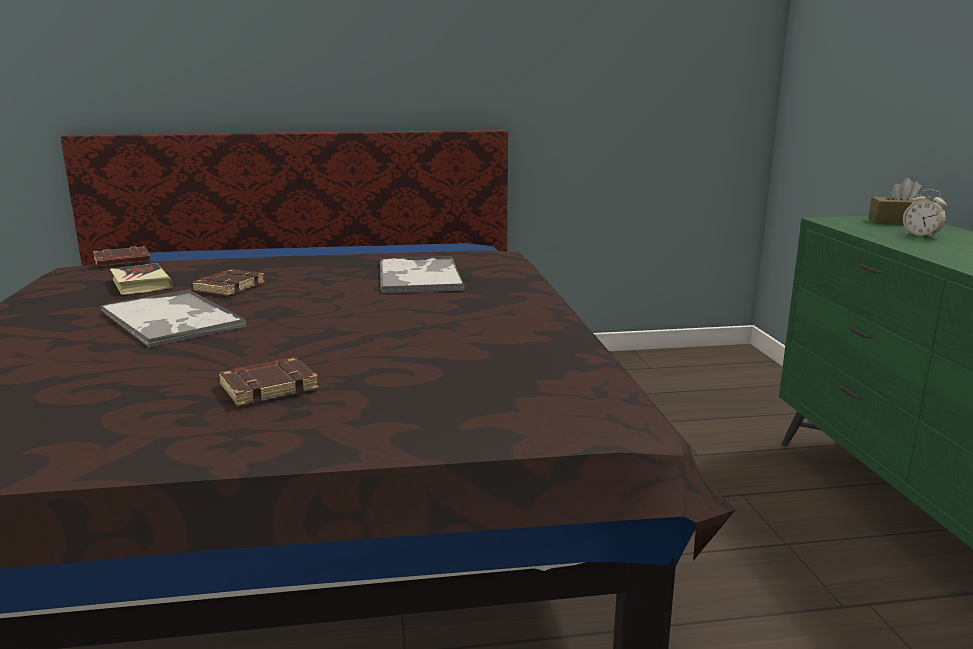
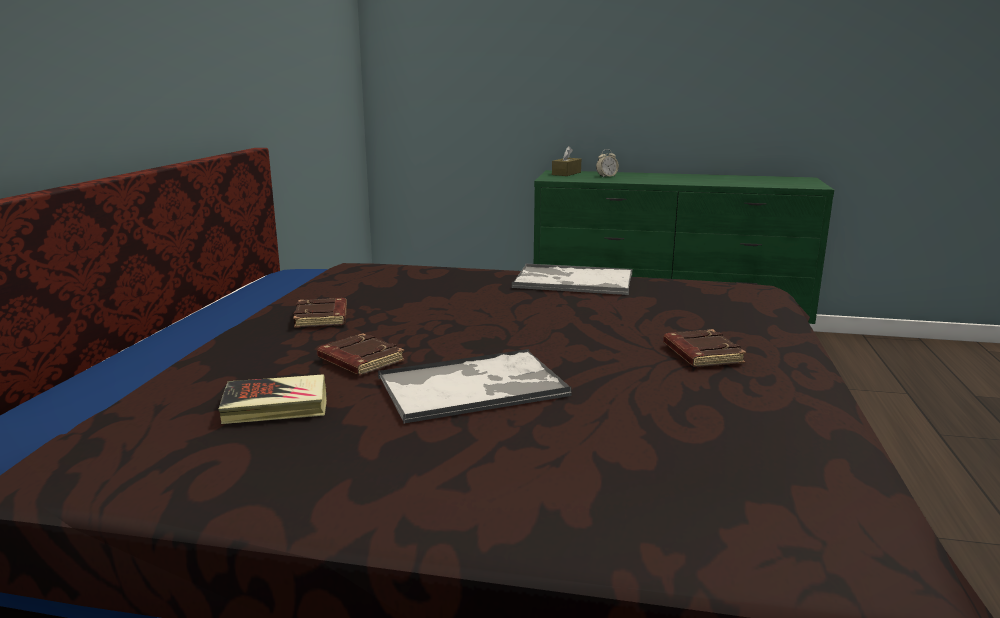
camera: 70 degrees left, 0 degrees up
brown book [93,246,151,267] -> brown book moved to [293,298,347,328]
tray [380,256,465,294] -> tray moved to [512,264,632,295]

